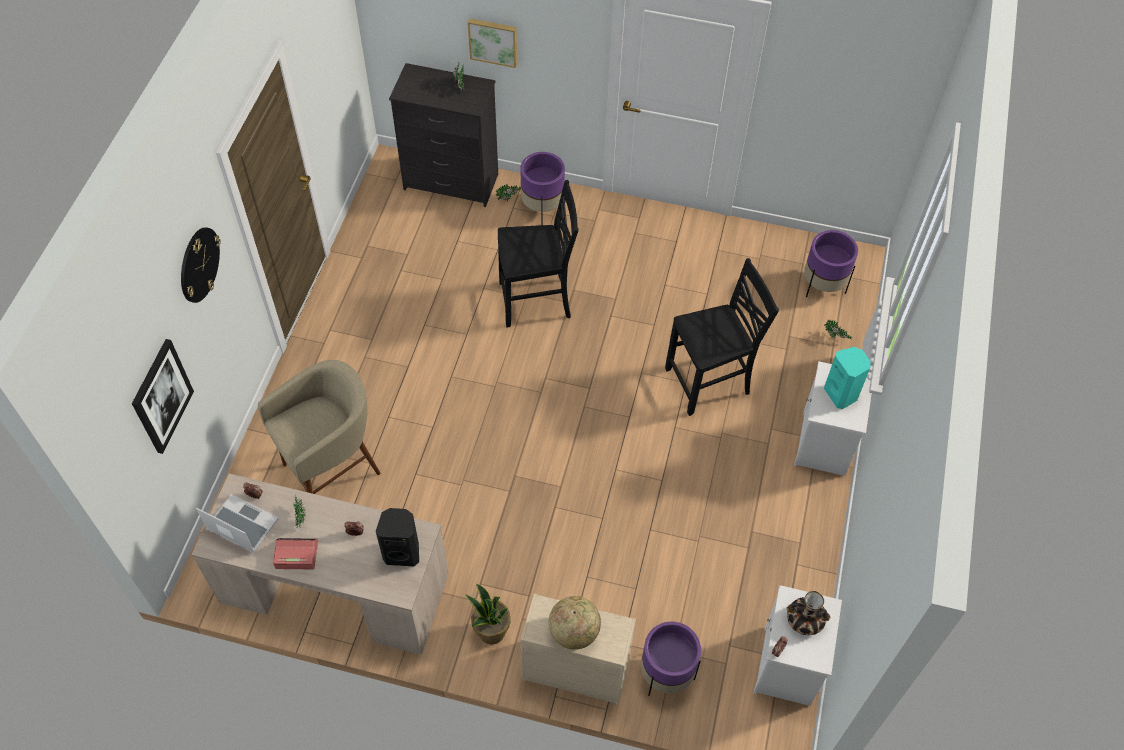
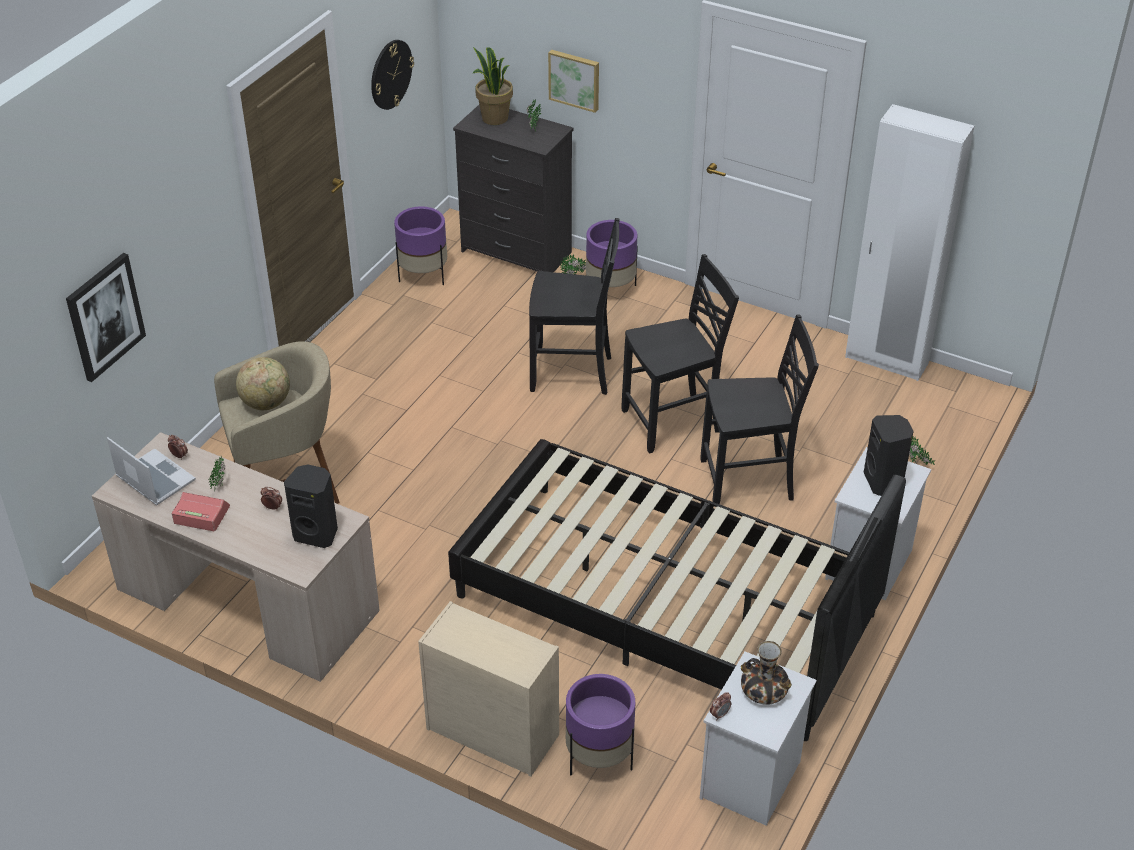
camera: 15 degrees right, 15 degrees down
wall clock [181,227,221,303] -> wall clock moved to [371,40,414,110]
potted plant [465,584,511,644] -> potted plant moved to [473,47,513,125]
globe [549,596,601,650] -> globe moved to [236,357,290,410]
purple planter [804,230,858,298] -> purple planter moved to [394,207,447,285]
turquoise speaker [824,347,871,409] -> black speaker [864,415,914,496]
none -> black bed [448,439,906,741]
none -> black chair [621,254,739,453]
none -> white wardrobe [845,104,974,381]

